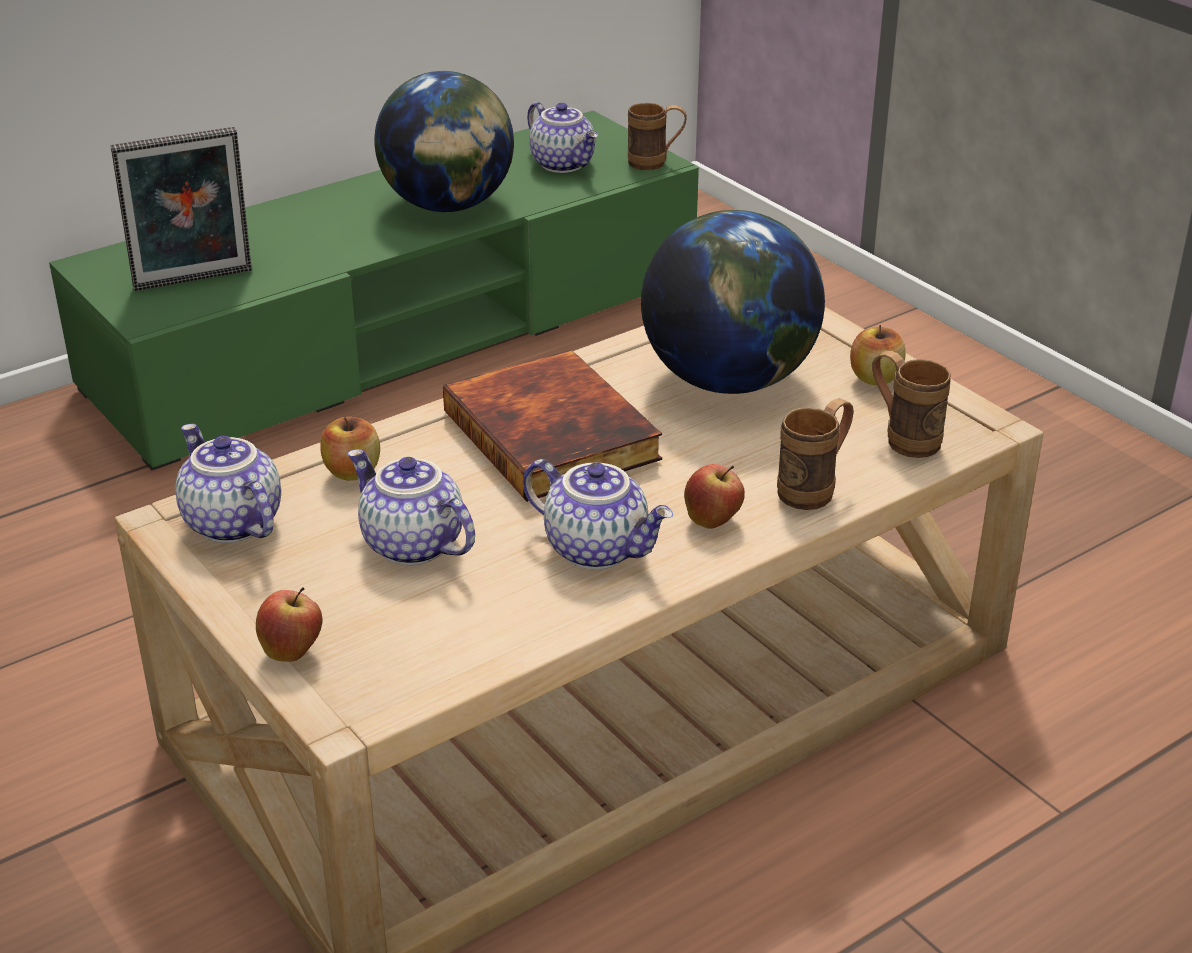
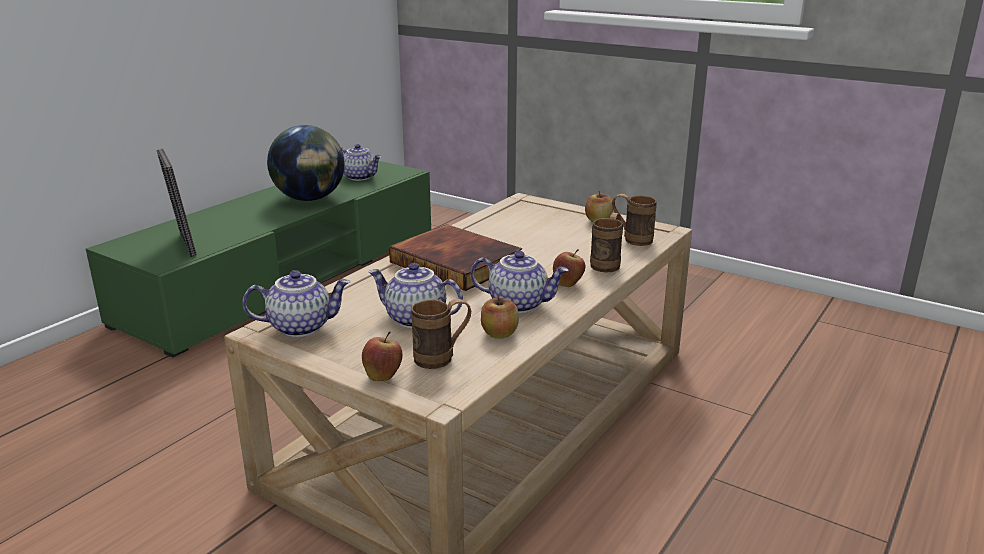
camera: 20 degrees left, 10 degrees down
picture frame [110,127,252,291] -> picture frame turned 105 degrees clockwise [156,149,197,257]
teapot [175,424,281,543] -> teapot turned 135 degrees clockwise [243,270,350,337]
apple [320,417,380,481] -> apple moved to [481,297,519,339]
brown mug [628,103,687,170] -> brown mug moved to [411,299,471,369]
globe [641,210,825,394] -> none

